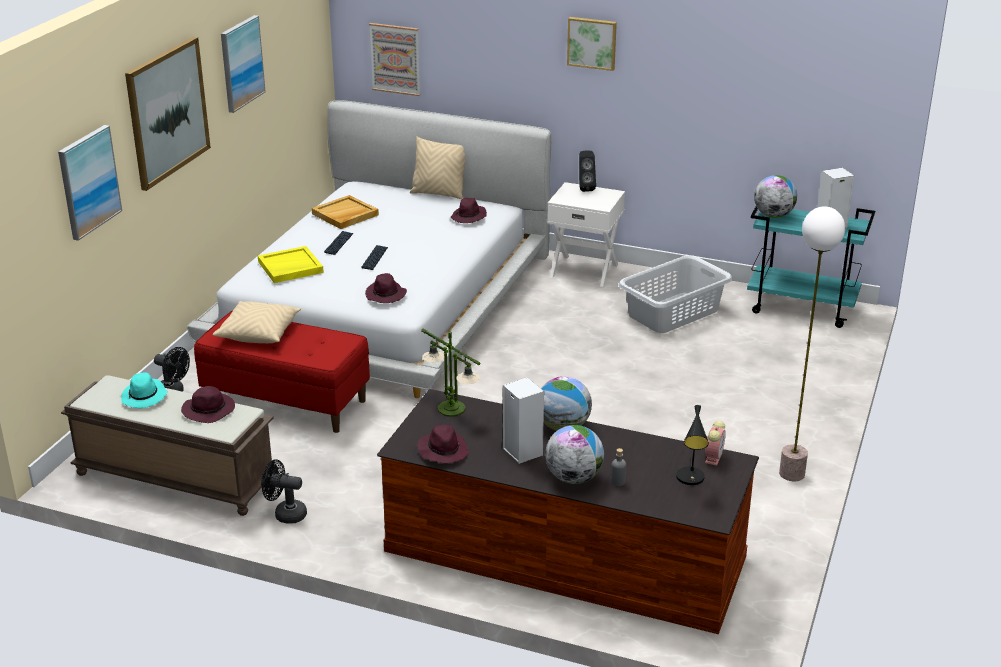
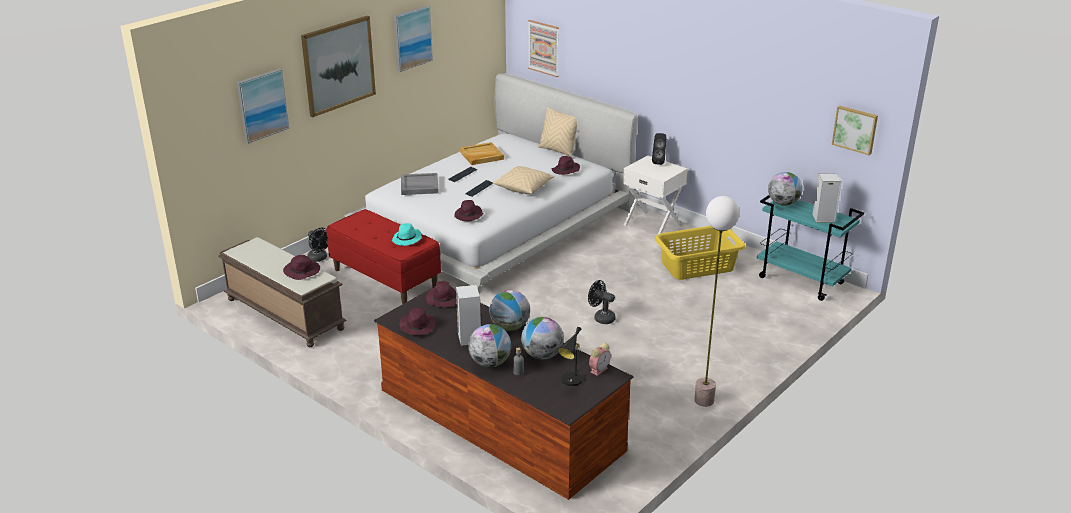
camera: 20 degrees right, 0 degrees up
turquoise hat [121,373,168,408] -> turquoise hat moved to [392,223,422,246]
beige pillow [212,301,301,343] -> beige pillow moved to [493,166,555,194]
yellow tray [258,246,324,283] -> grey tray [401,173,439,195]
black fan [261,459,307,524] -> black fan moved to [588,280,616,324]
table lamp [422,329,480,417] -> purple hat [426,281,457,308]
picture [567,17,617,71] -> picture moved to [832,106,878,155]
grey laundry basket [619,255,732,333] -> yellow laundry basket [655,226,745,280]
none -> globe [521,317,564,360]

